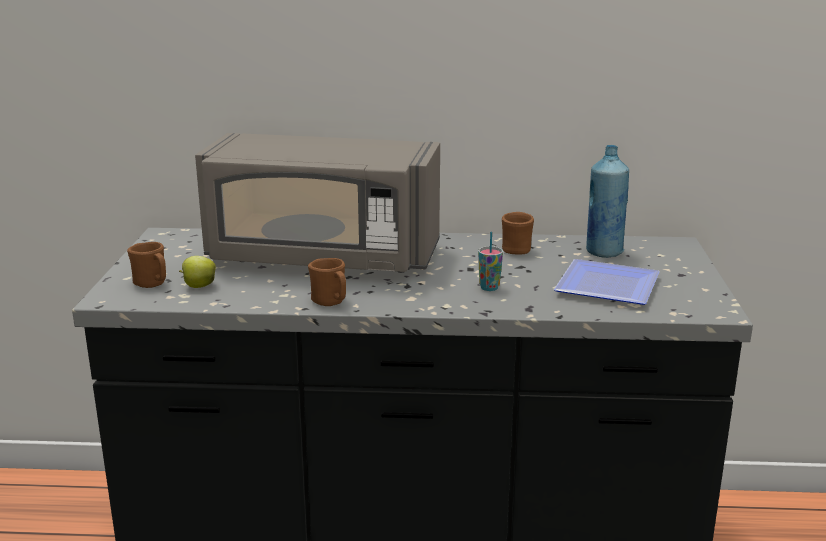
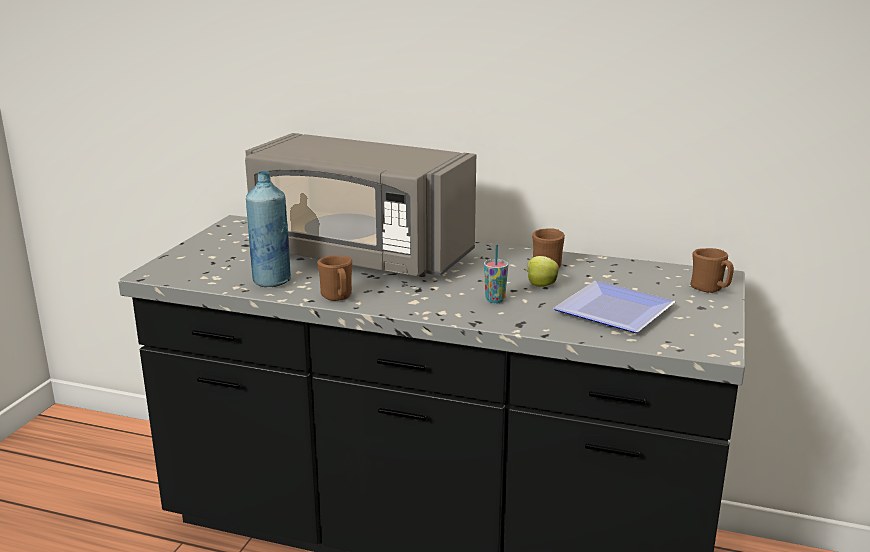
camera: 15 degrees right, 0 degrees up
brown mug [127,242,166,288] -> brown mug moved to [690,248,734,293]
apple [179,256,216,288] -> apple moved to [524,256,559,287]
blue bottle [586,145,629,258] -> blue bottle moved to [246,171,291,287]

